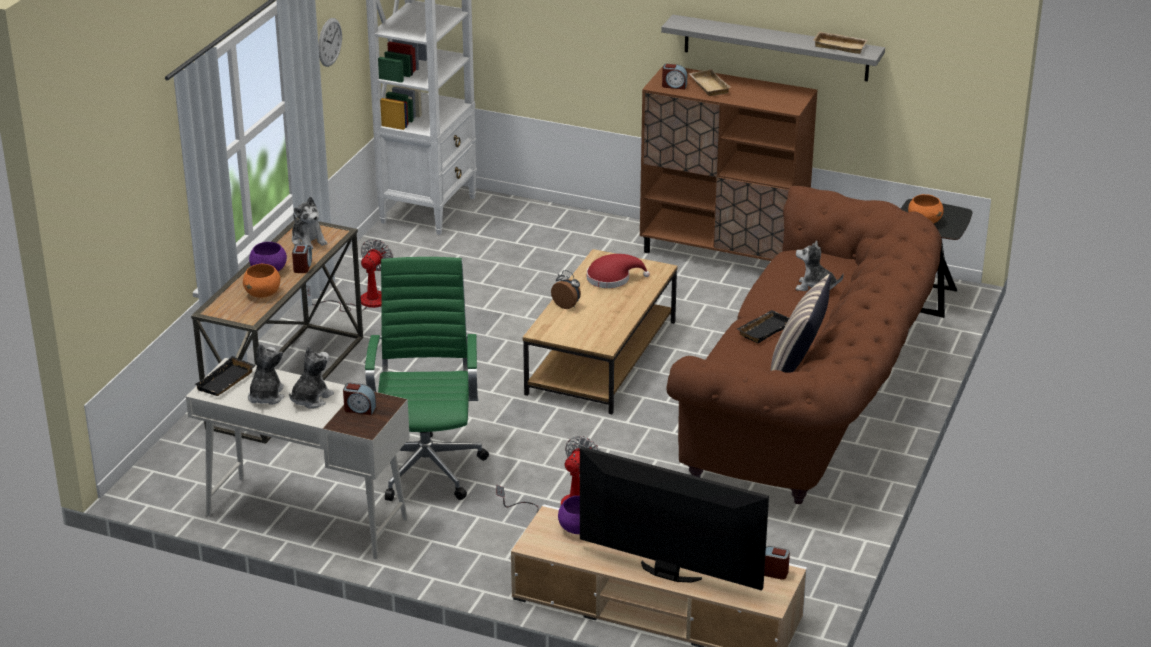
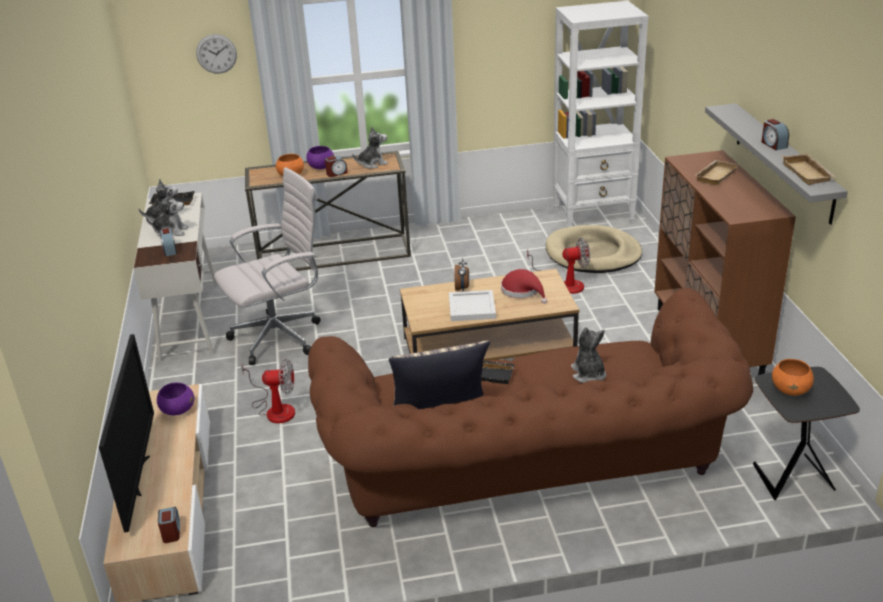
camera: 60 degrees right, 0 degrees up
plush toy [292,197,327,249] -> plush toy turned 135 degrees counterclockwise [352,127,388,169]
fan [307,239,393,312] -> fan moved to [527,238,590,294]
wall clock [318,18,342,67] -> wall clock moved to [196,34,237,74]
green office chair [365,257,489,501] -> white office chair [214,167,321,365]
alarm clock [662,64,687,89] -> alarm clock moved to [761,119,789,150]
none -> white tray [449,290,496,321]
none -> beige dog bed [546,225,642,273]

